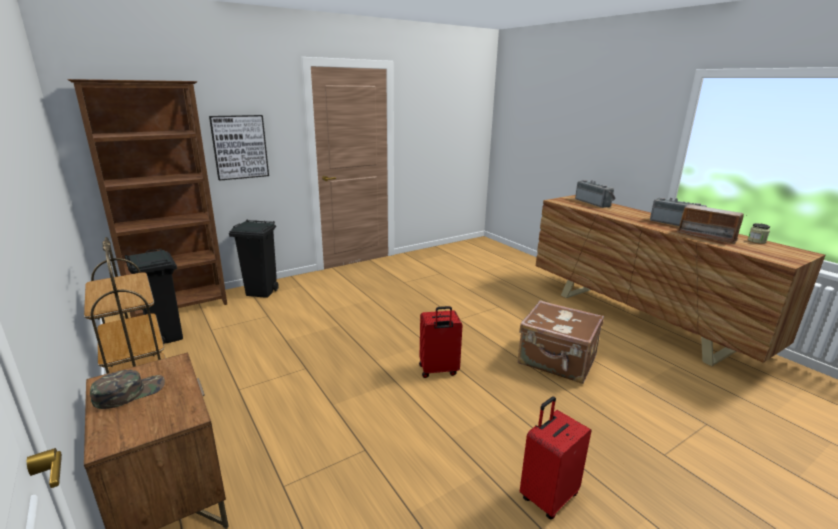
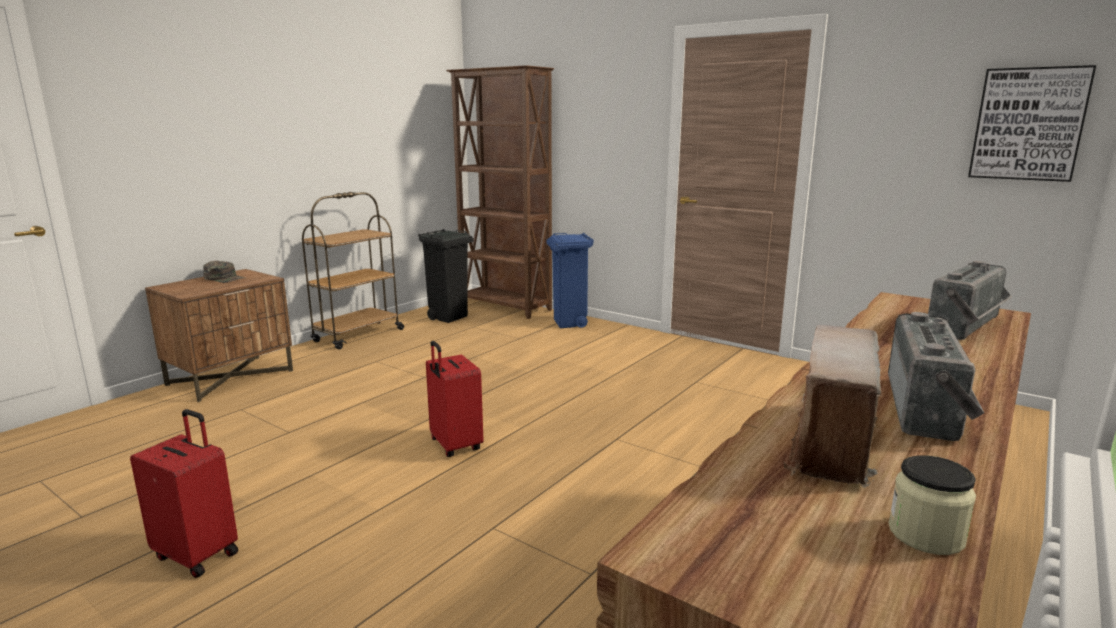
camera: 70 degrees right, 5 degrees down
picture [209,115,269,181] -> picture moved to [968,65,1096,182]
black trash can [229,220,279,298] -> blue trash can [547,233,594,328]
brown suitcase [518,300,604,384] -> none

